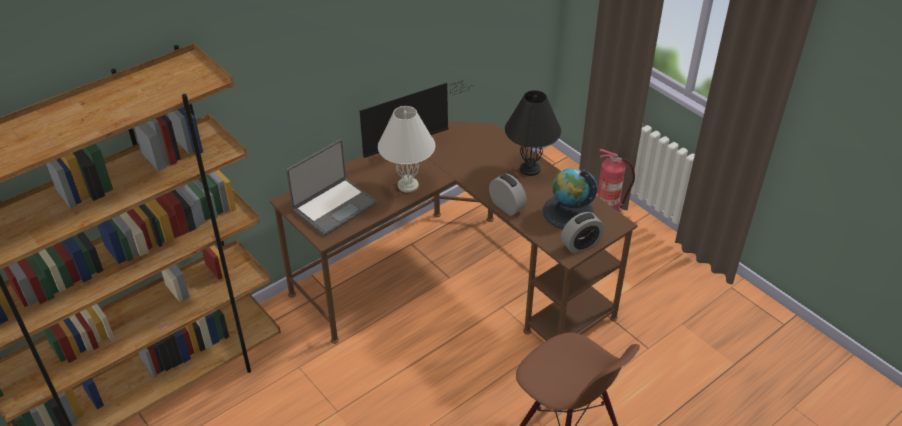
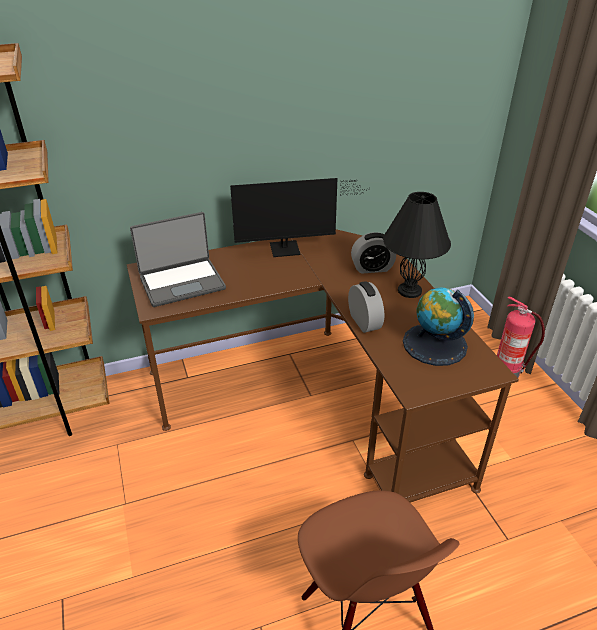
camera: 20 degrees right, 5 degrees down
white table lamp [378,106,435,193] -> none
alarm clock [561,212,604,254] -> alarm clock moved to [351,232,396,274]

